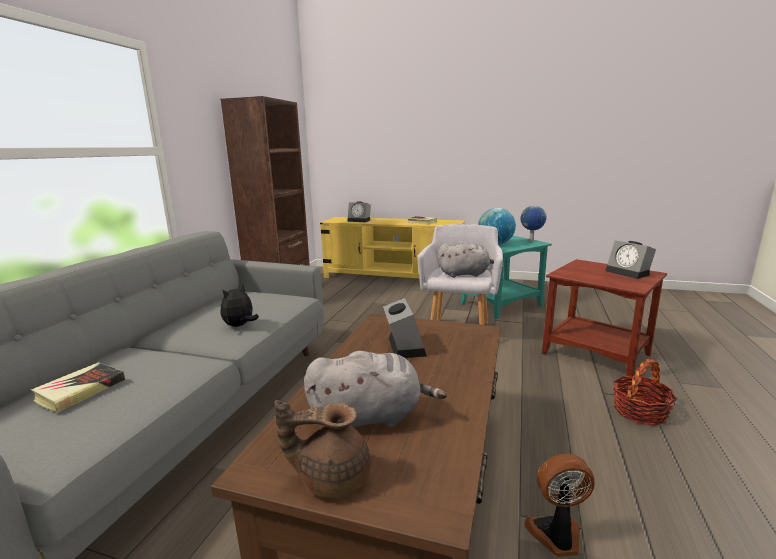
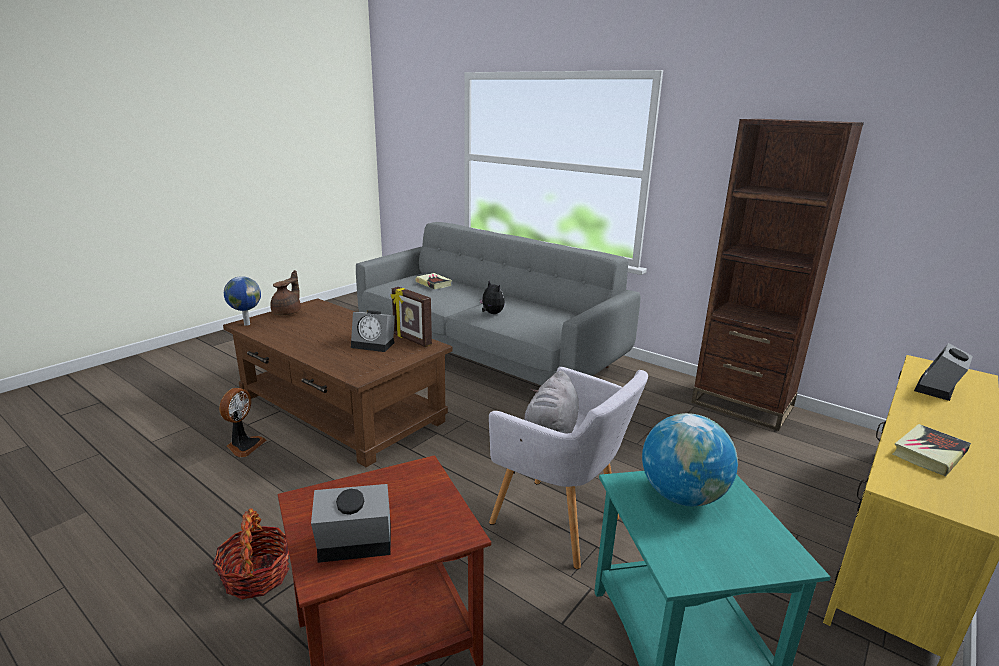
camera: 110 degrees right, 5 degrees up
grey plush toy [304,351,447,427] -> none
globe [521,206,546,242] -> globe moved to [224,276,261,326]
none -> picture frame [391,287,432,347]

